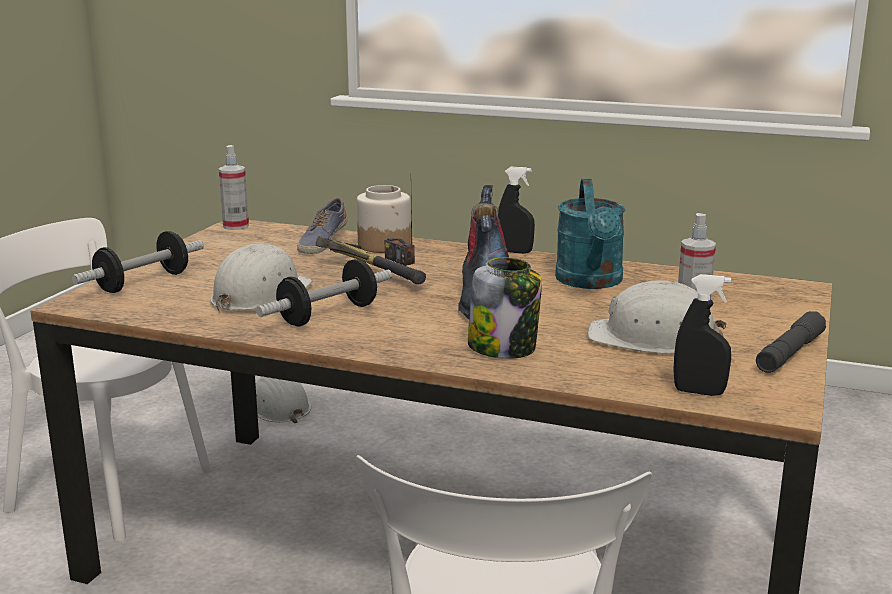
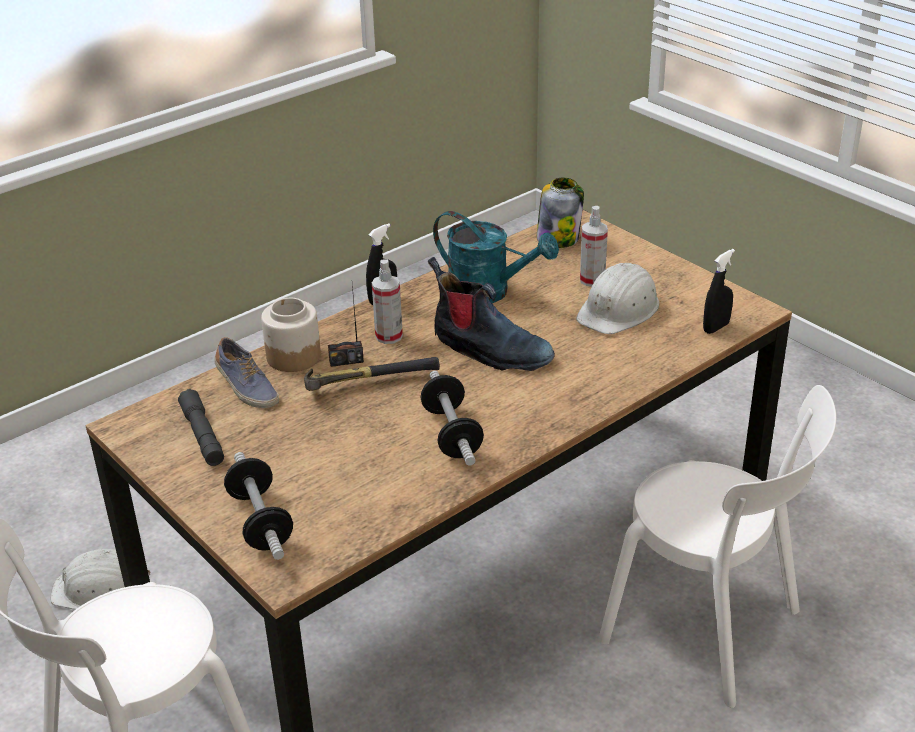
camera: 60 degrees left, 15 degrees up
white hard hat [210,244,313,312] -> none
spray bottle [219,145,249,230] -> spray bottle moved to [372,259,403,344]
jar [468,257,542,359] -> jar moved to [537,178,584,248]
grey flashlight [756,311,826,373] -> grey flashlight moved to [178,389,224,466]

